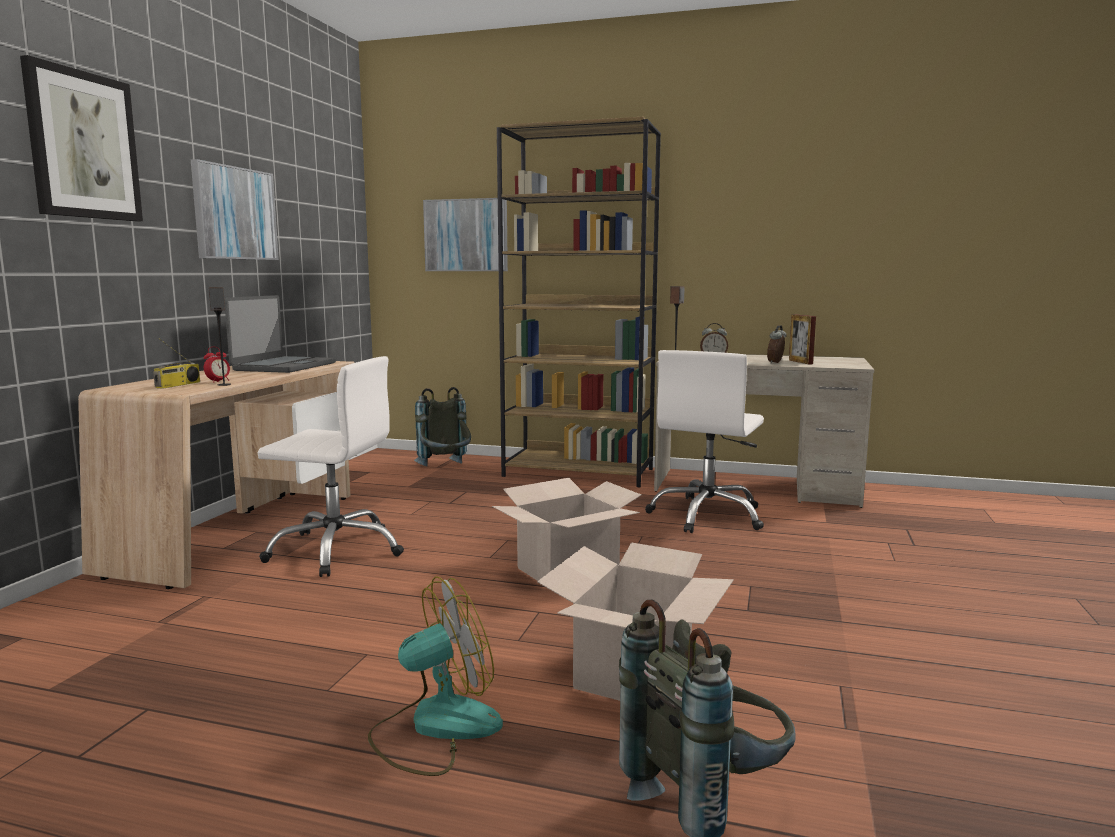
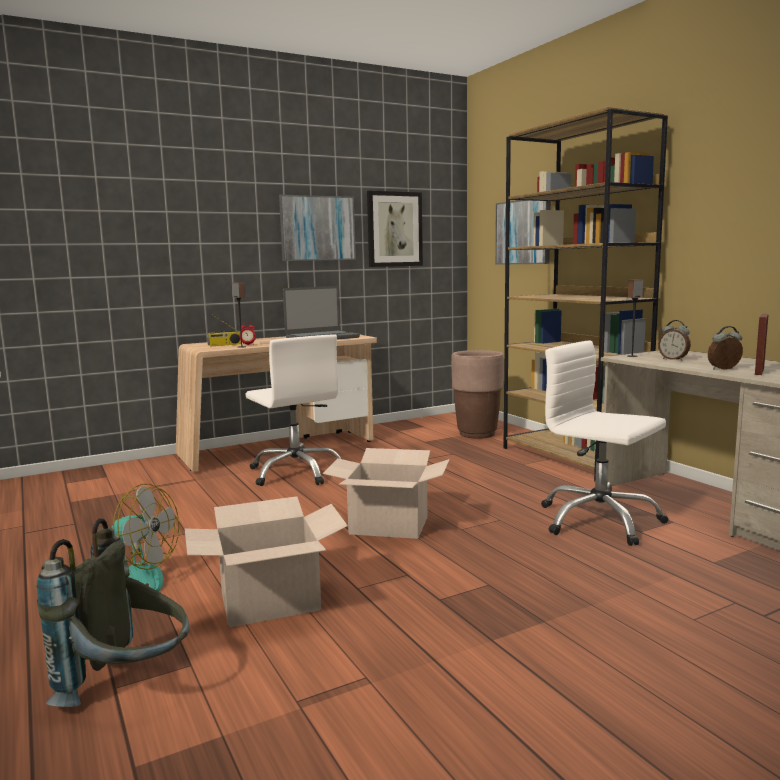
camera: 45 degrees right, 0 degrees up
picture [20,55,143,221] -> picture moved to [367,191,423,267]
grey backpack [414,387,471,466] -> brown planter [451,350,504,439]
white office chair [645,350,764,533] -> white office chair turned 60 degrees clockwise [541,341,669,546]

